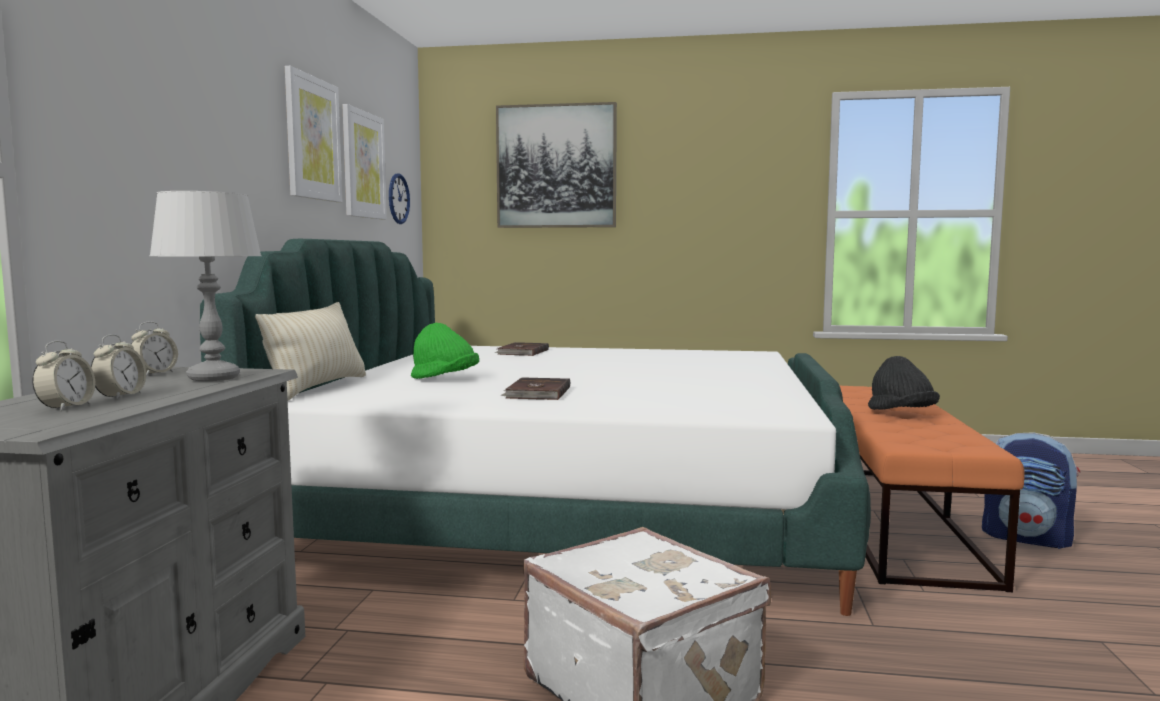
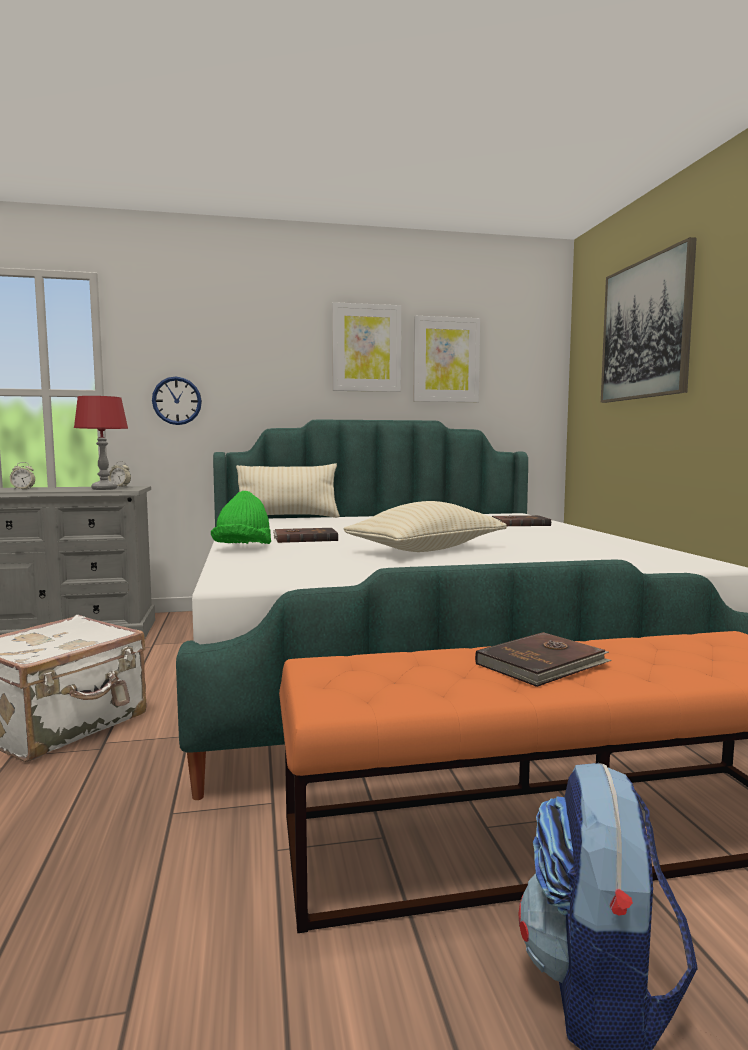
camera: 70 degrees right, 0 degrees up
alarm clock [91,334,146,399] -> none
grey table lamp [149,191,262,381] -> red table lamp [74,396,128,490]
wall clock [389,173,410,224] -> wall clock moved to [152,377,202,425]
green hat [411,323,479,379] -> green hat moved to [211,491,271,544]
black hat [868,356,940,410] -> brown book [475,632,612,687]
none -> beige pillow [343,501,507,552]

